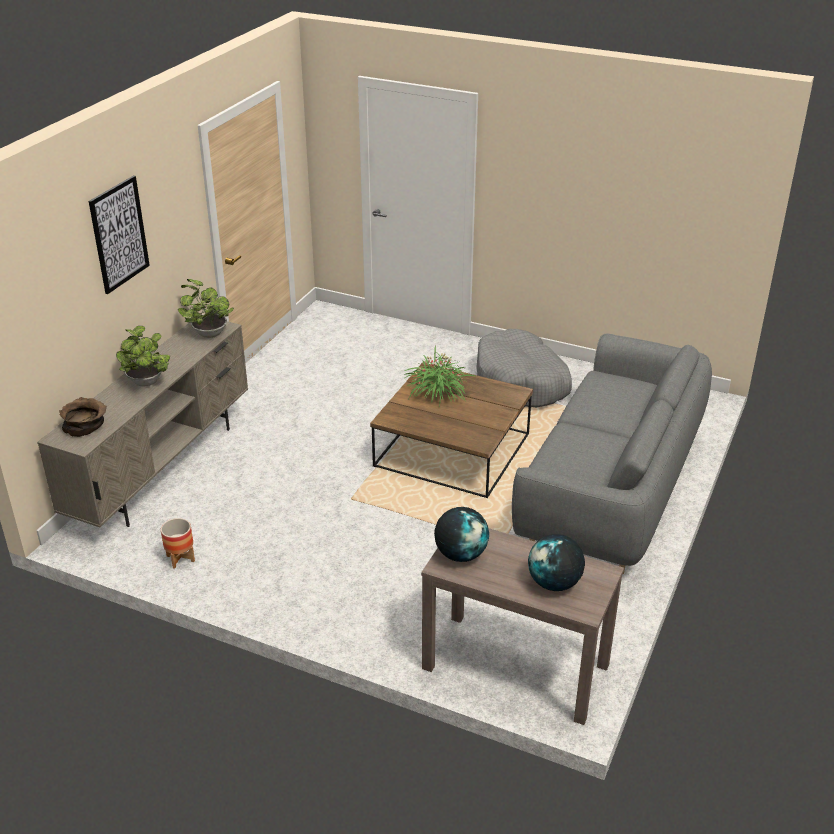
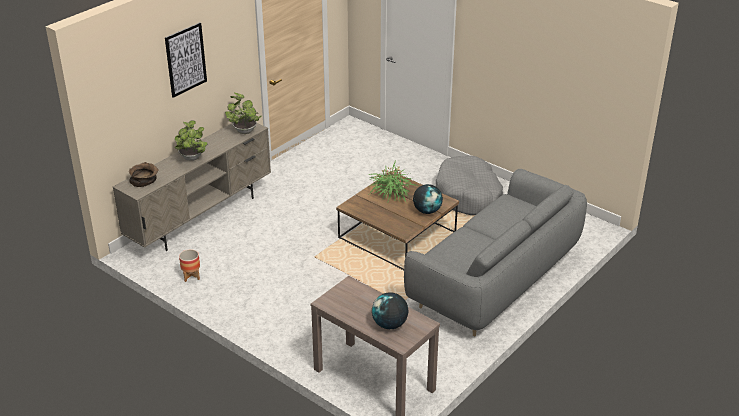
camera: 15 degrees right, 0 degrees up
globe [434,507,489,562] -> globe moved to [413,184,443,214]

